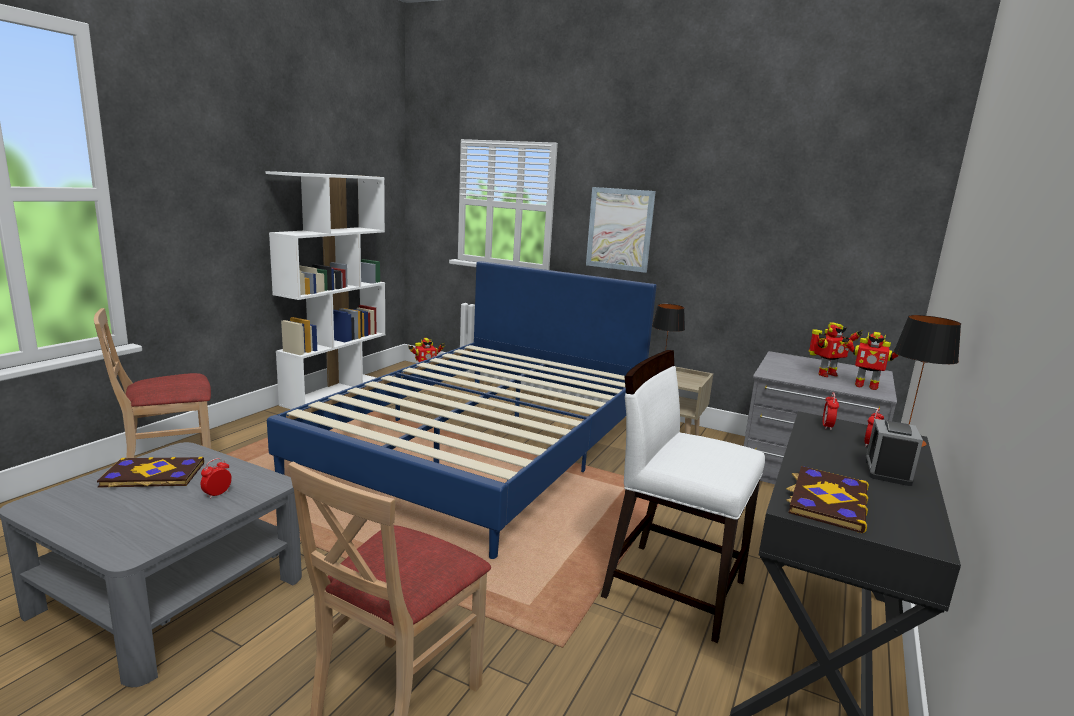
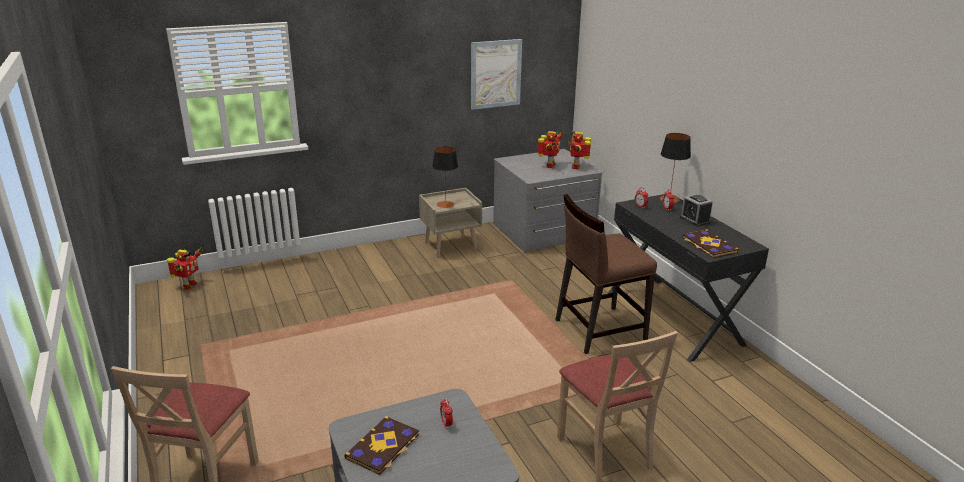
camera: 50 degrees left, 10 degrees up
white bookcase [266,171,385,409] -> none
blue bed [267,261,656,559] -> none
picture [586,187,656,273] -> picture moved to [471,39,522,110]
white chair [601,350,765,643] -> brown chair [555,194,657,354]
toy robot [842,332,899,390] -> toy robot turned 120 degrees clockwise [568,131,591,169]

